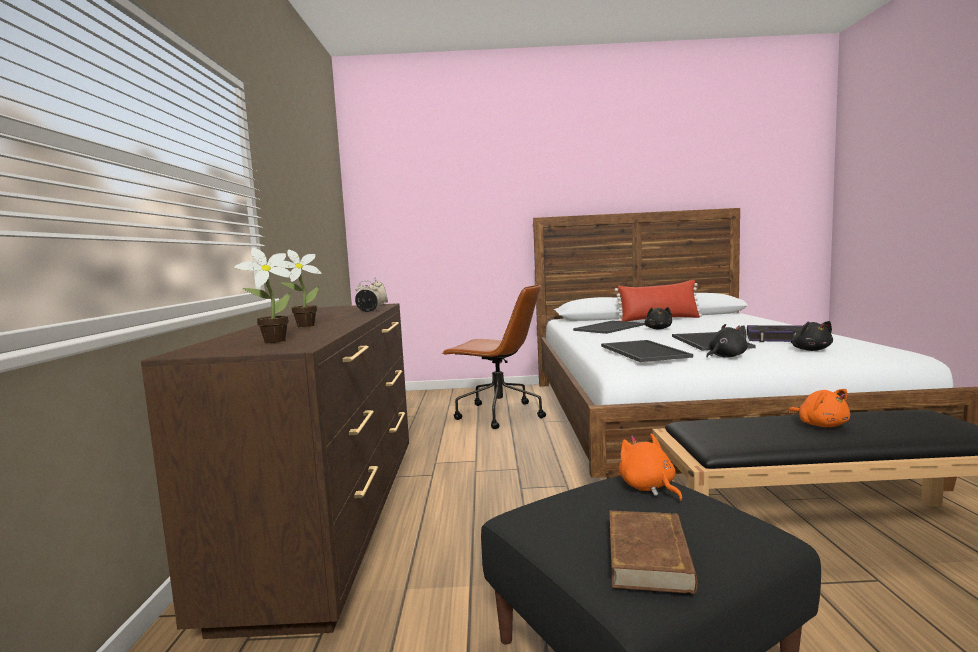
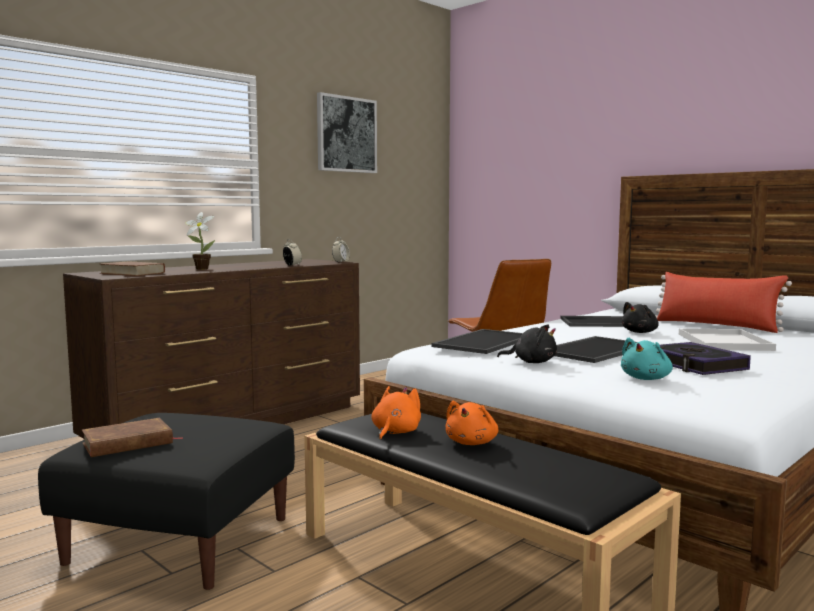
camera: 45 degrees right, 0 degrees up
potted plant [234,248,294,343] -> brown book [99,261,165,276]
orange plush toy [619,433,682,501] -> orange plush toy moved to [371,386,421,440]
black plush toy [791,321,833,351] -> turquoise plush toy [621,338,673,380]
none -> picture [317,92,377,173]
none -> white tray [679,328,776,351]

